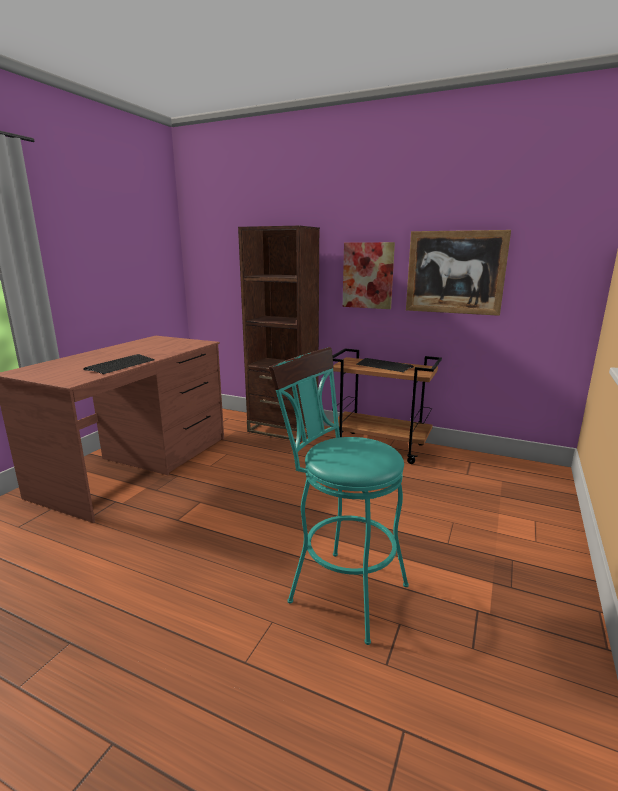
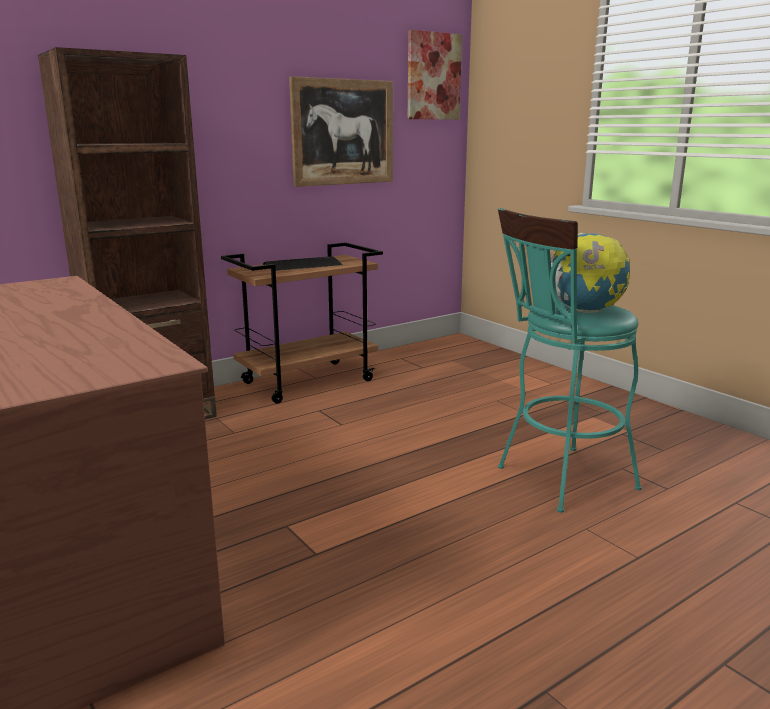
camera: 60 degrees left, 0 degrees up
keyboard [83,354,155,374] -> none
picture [343,242,395,309] -> picture moved to [408,30,462,120]
none -> globe [551,233,630,313]

